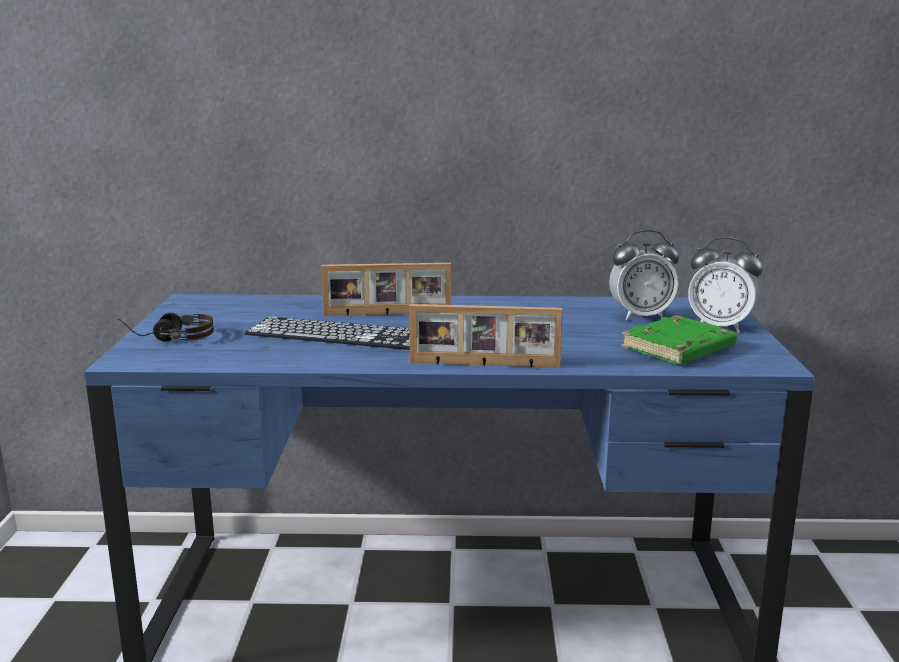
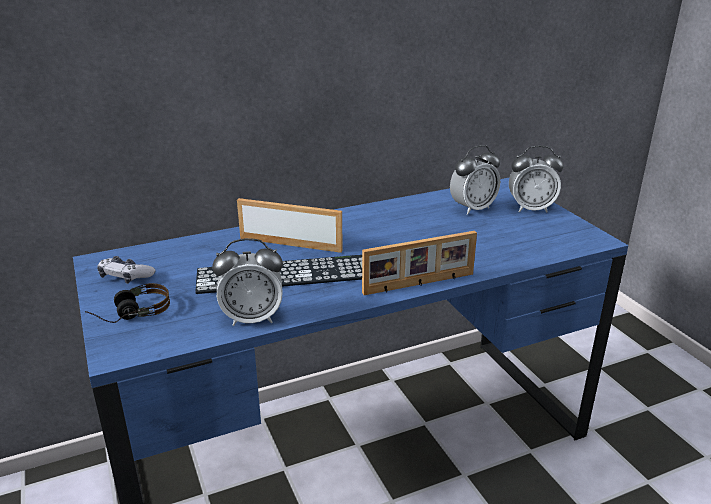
camera: 25 degrees left, 10 degrees up
picture frame [321,263,451,316] -> picture frame turned 135 degrees counterclockwise [237,198,343,253]
green book [621,315,737,364] -> none
none -> game controller [97,256,156,284]
none -> alarm clock [212,238,283,326]

